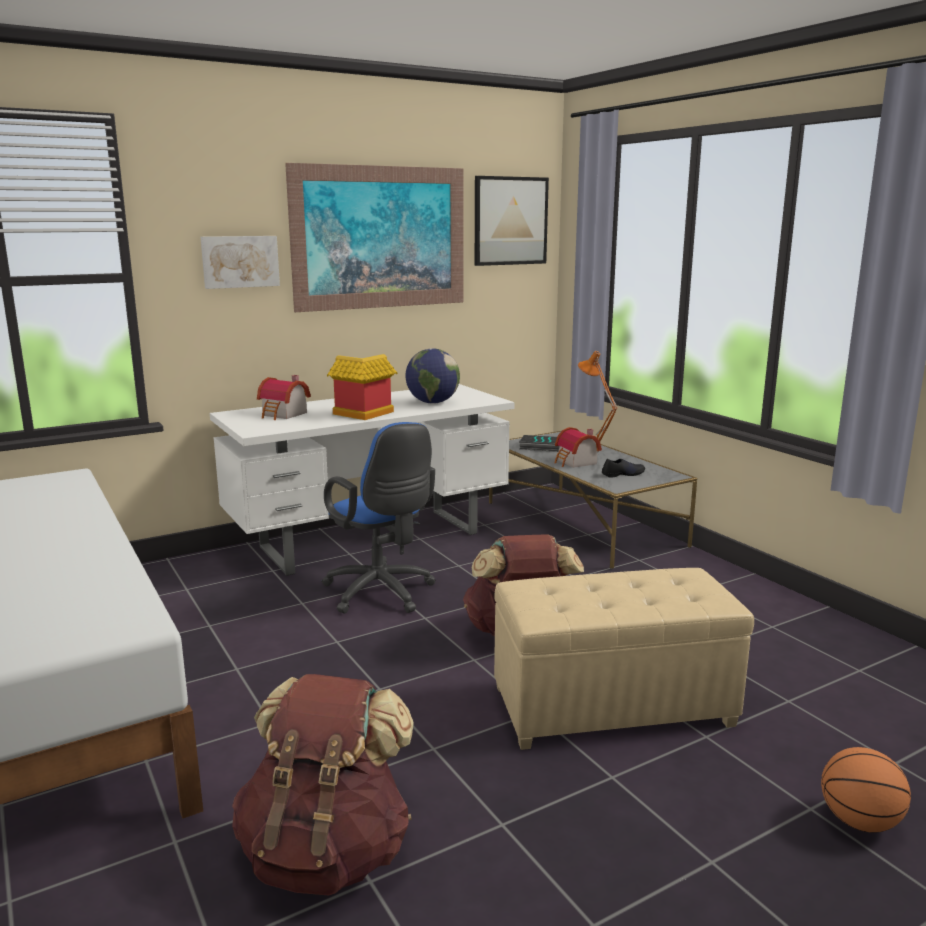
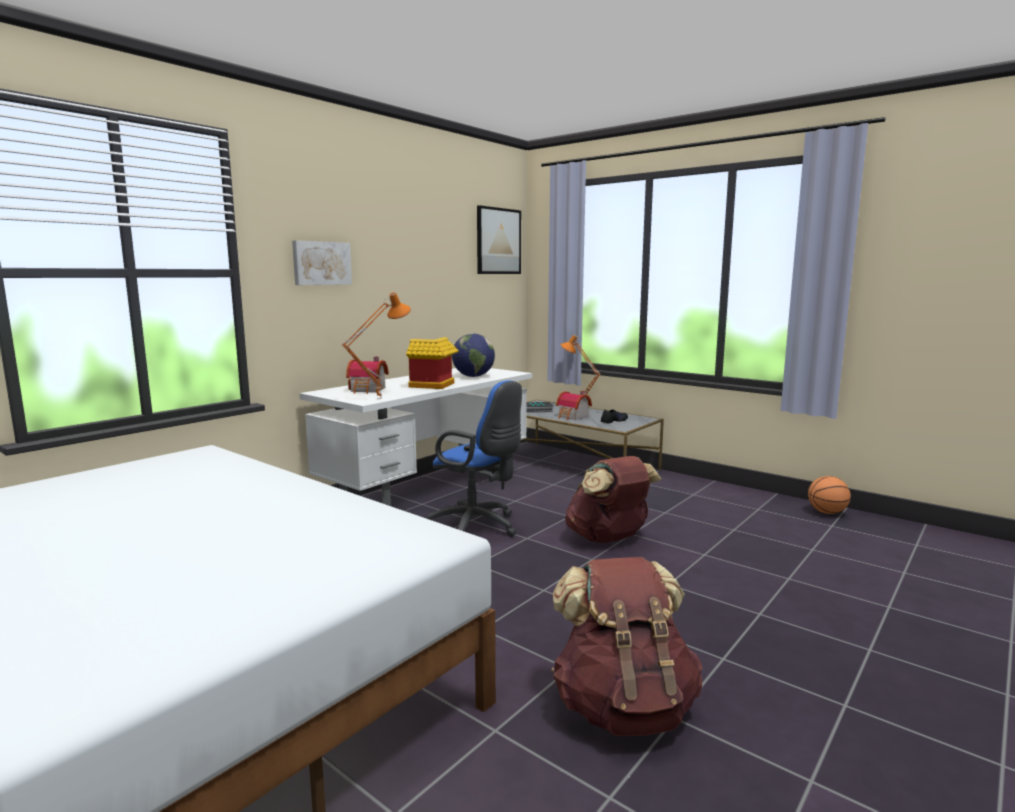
camera: 20 degrees left, 5 degrees down
picture [285,163,463,312] -> none
beige ottoman [494,568,754,750] -> none
basketball [821,747,911,833] -> basketball moved to [808,476,851,514]
none -> orange table lamp [342,292,411,399]

